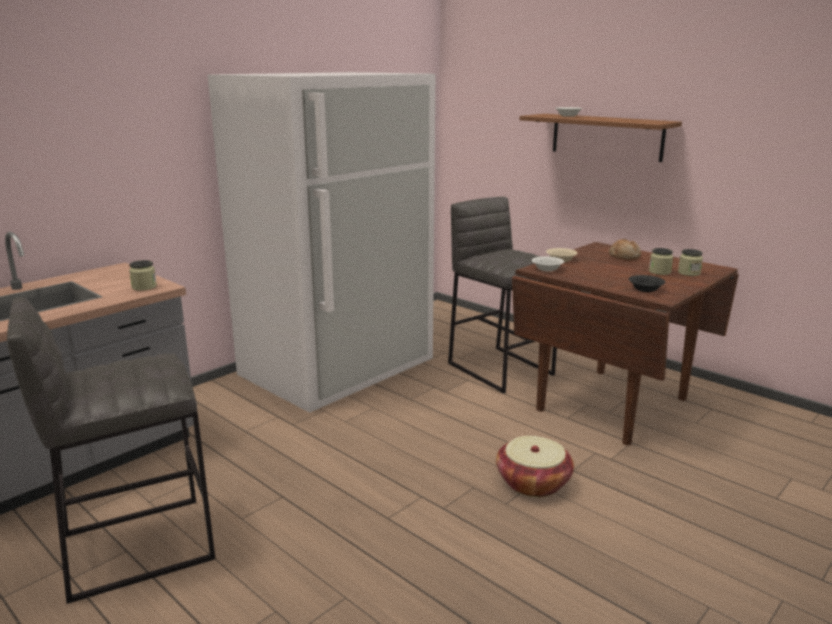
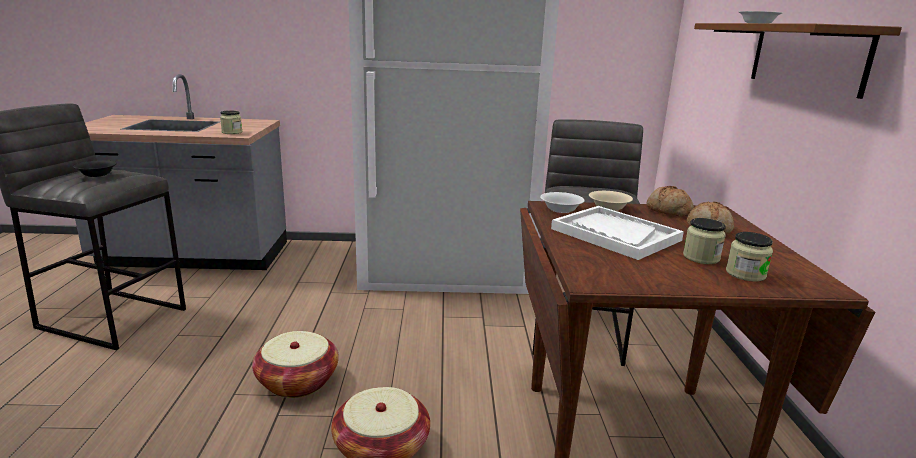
camera: 45 degrees right, 0 degrees up
black bowl [629,275,666,292] -> black bowl moved to [73,160,117,177]
none -> basket [252,331,339,398]
none -> white tray [551,206,684,260]
none -> bread [647,186,694,217]

